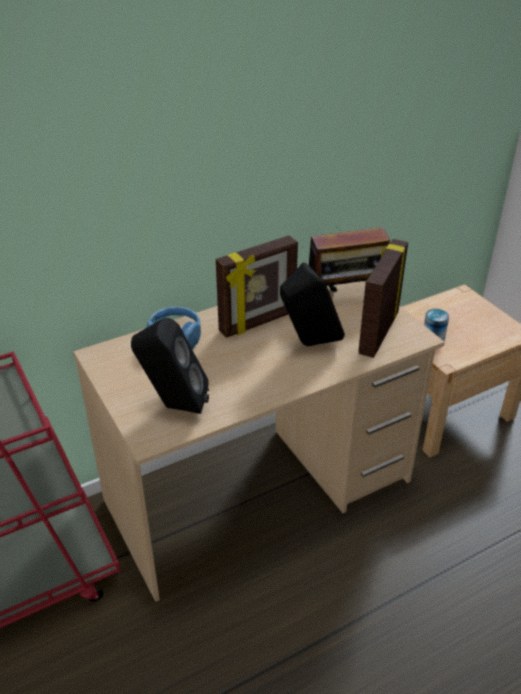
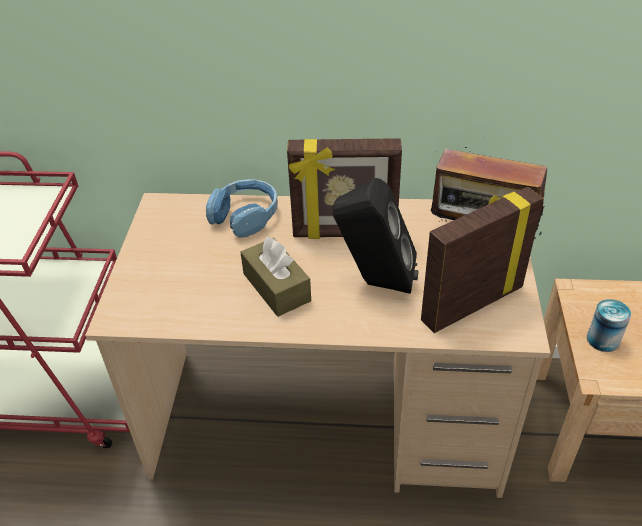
camera: 35 degrees right, 5 degrees up
black speaker [131,317,209,414] -> none
none -> brown tissue box [240,237,311,317]

